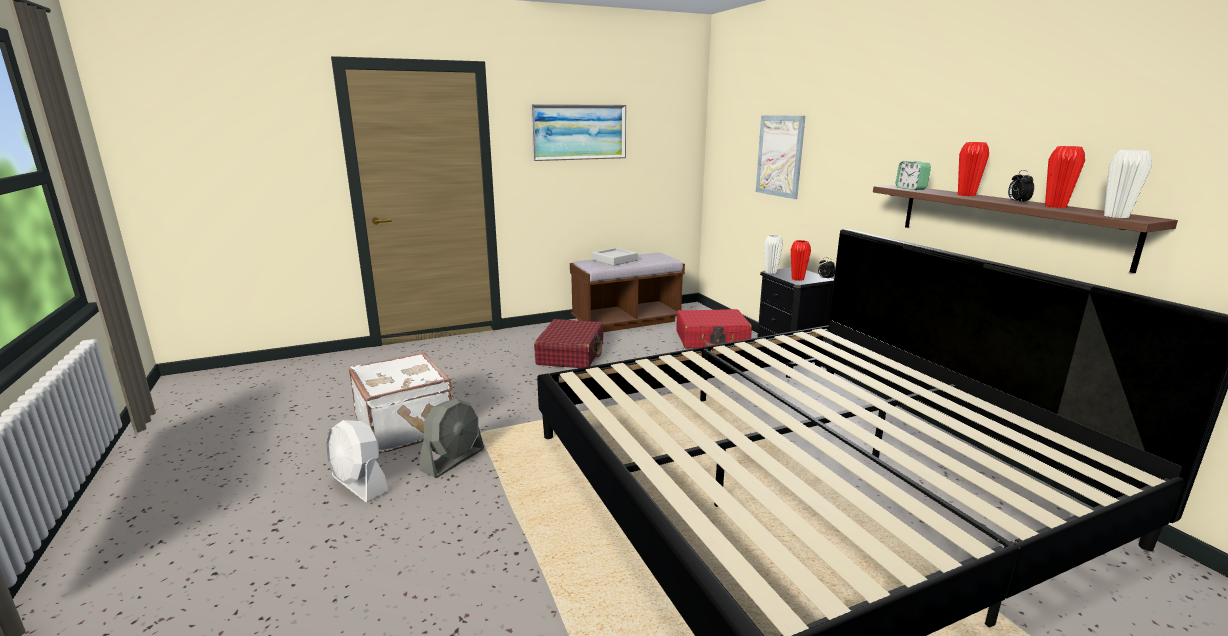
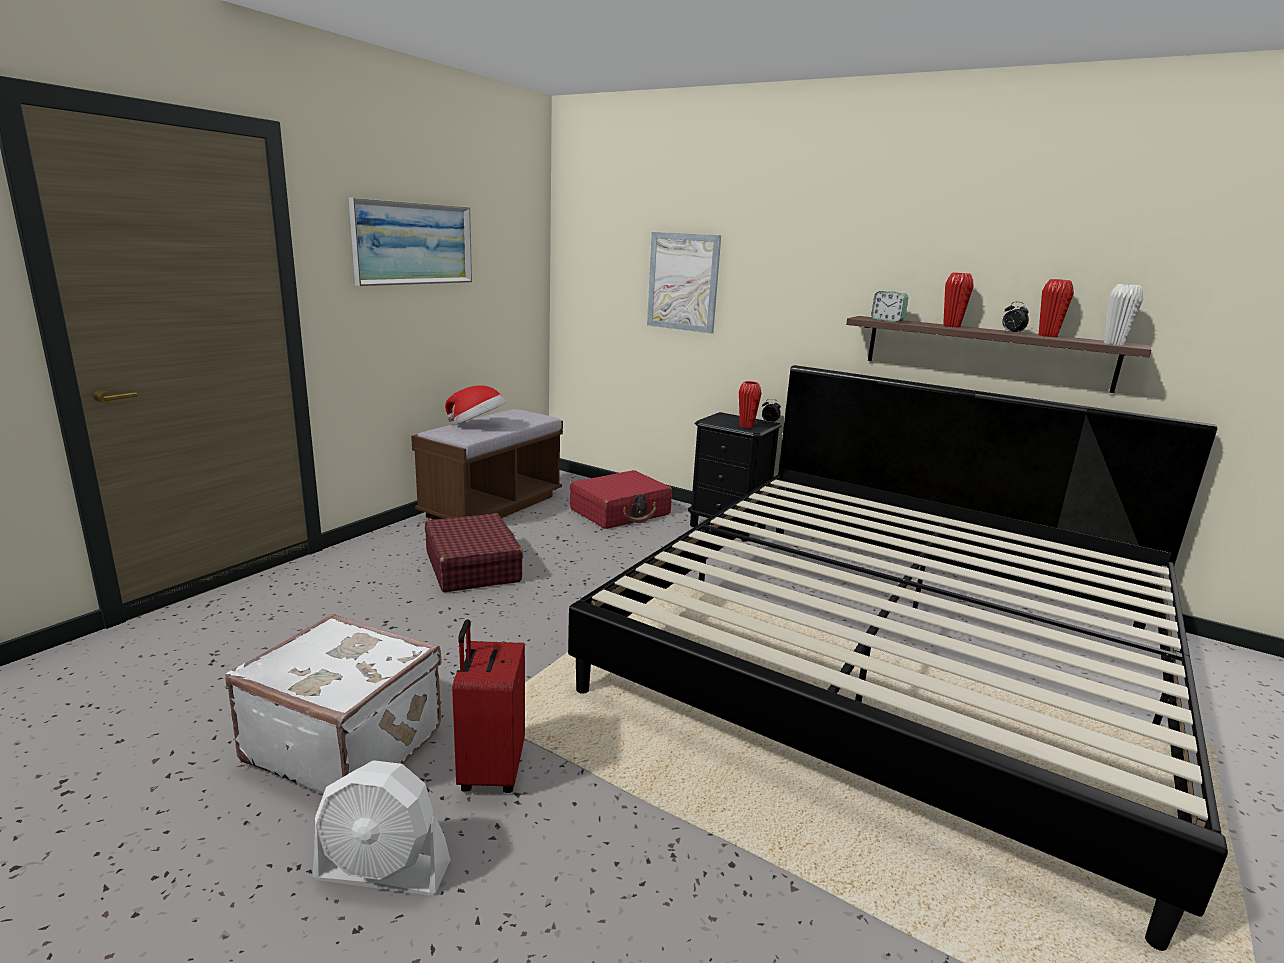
camera: 35 degrees left, 0 degrees up
grey fan [420,399,484,478] -> red suitcase [452,619,525,793]
grey tray [592,248,638,266] -> hat [445,385,506,425]
white vase [764,235,783,274] -> none

